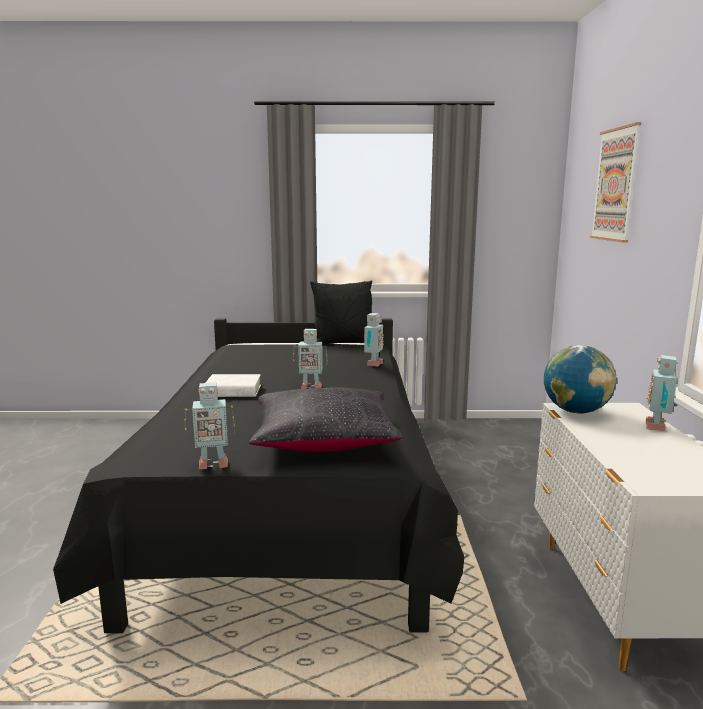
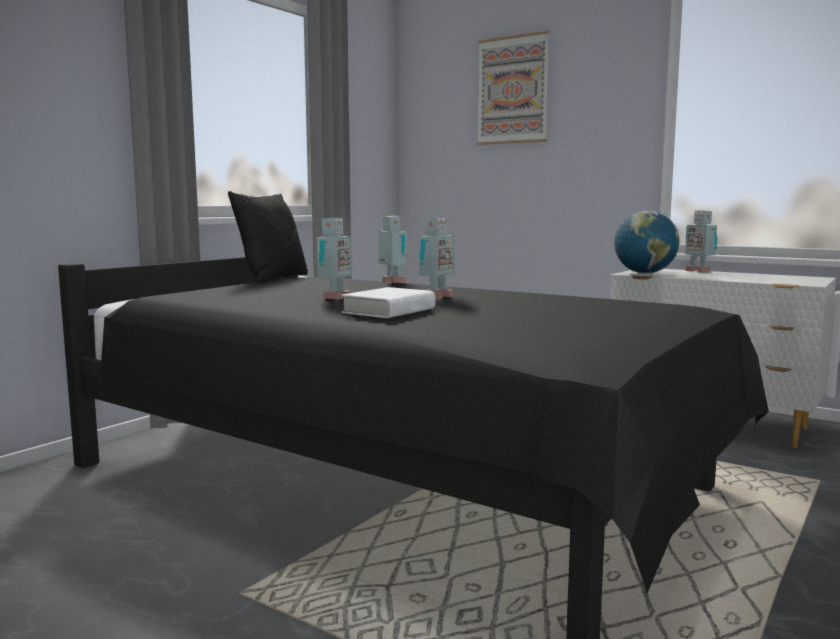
camera: 55 degrees left, 5 degrees down
toy robot [184,382,235,469] -> toy robot moved to [317,217,352,300]
black pillow [249,387,403,452] -> none

